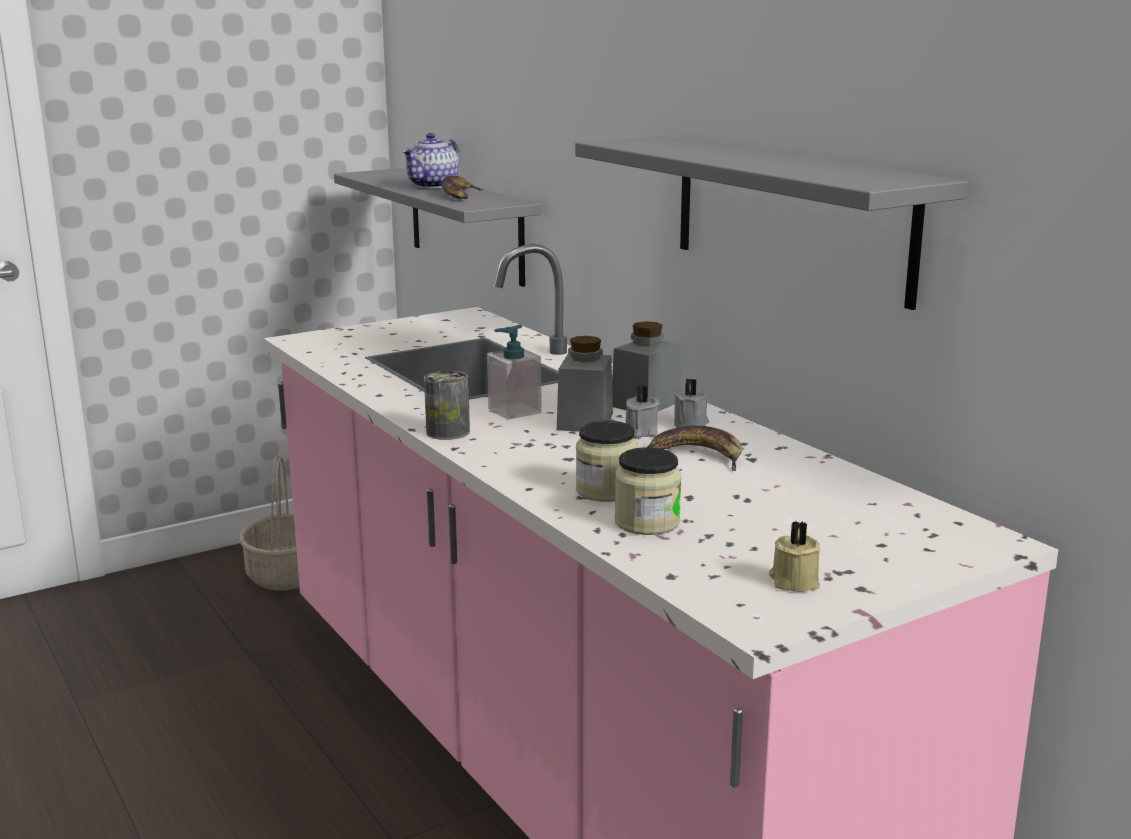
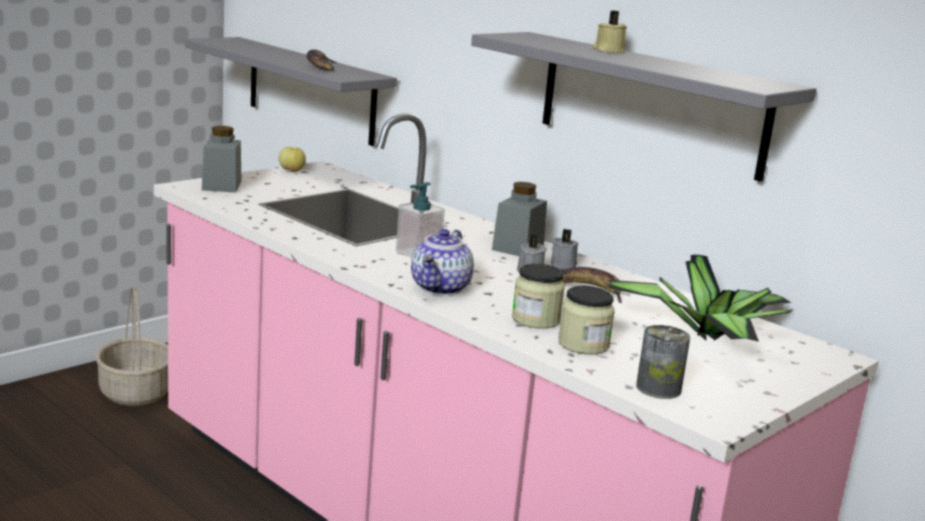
camera: 15 degrees left, 0 degrees up
teapot [402,133,460,189] -> teapot moved to [411,229,474,296]
can [424,371,470,440] -> can moved to [636,325,690,399]
grey jar [557,336,613,432] -> grey jar moved to [202,126,242,193]
beige candle [769,521,821,592] -> beige candle moved to [593,10,627,53]
none -> apple [279,147,306,172]
none -> potted plant [609,255,793,342]

